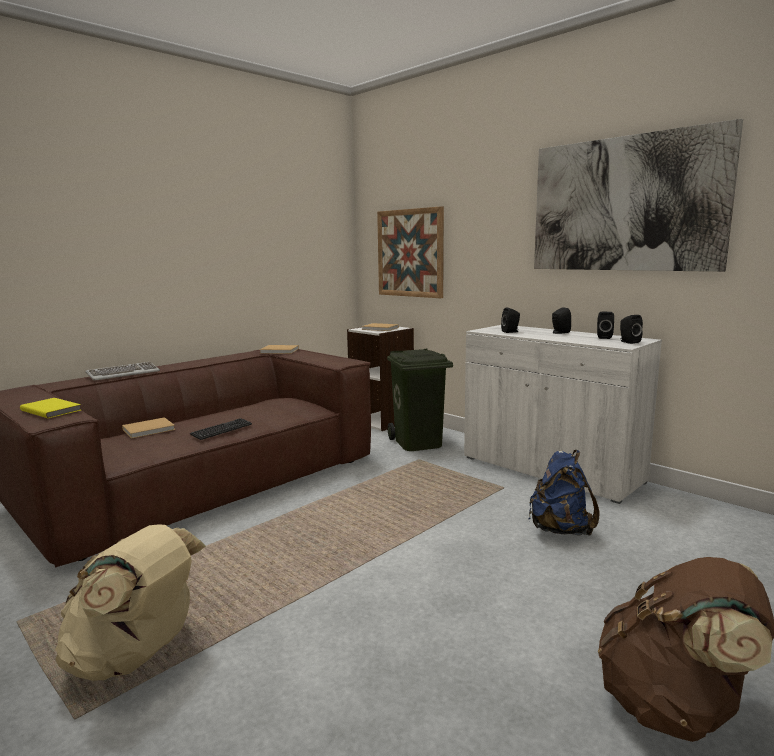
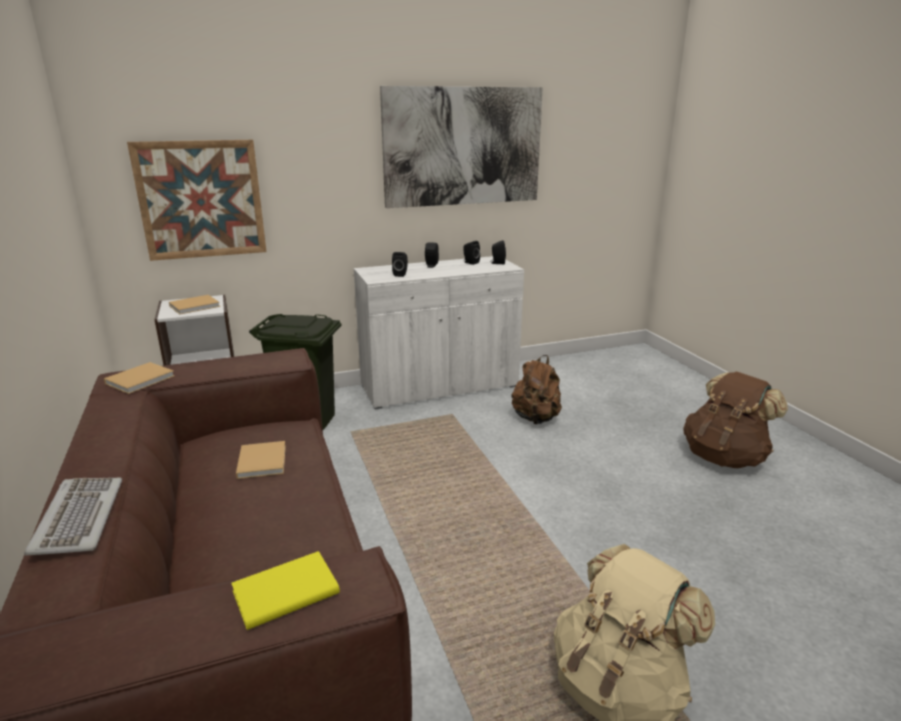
camera: 65 degrees left, 10 degrees up
beige book [122,417,175,439] -> beige book moved to [236,441,286,479]
keyboard [190,418,252,440] -> none
blue backpack [529,450,600,536] -> brown backpack [511,355,562,425]

